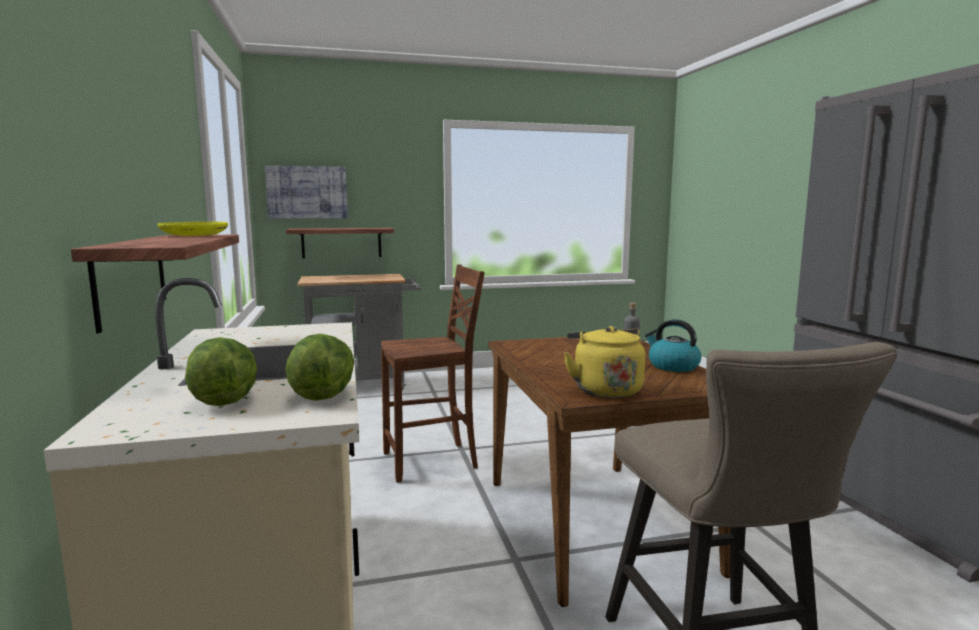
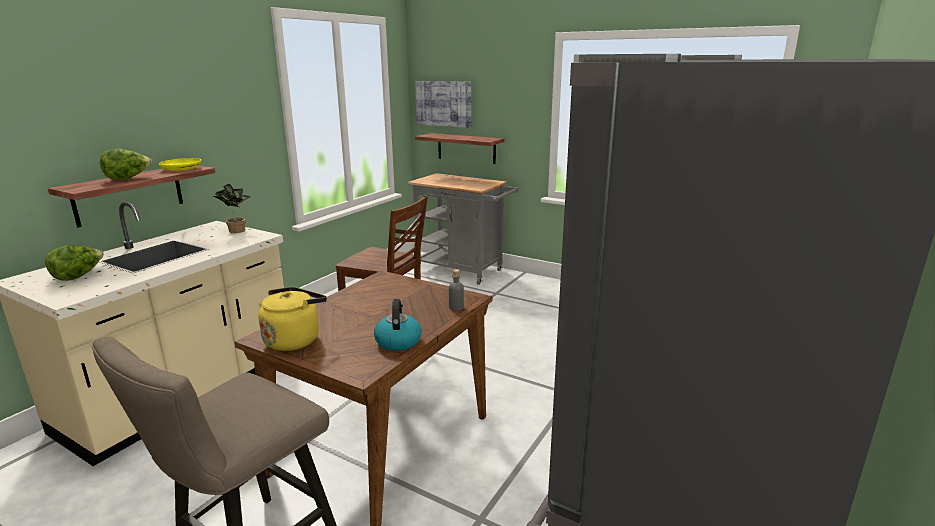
camera: 45 degrees right, 10 degrees up
lettuce [285,334,354,401] -> lettuce moved to [100,149,152,180]
none -> potted plant [214,184,251,233]

